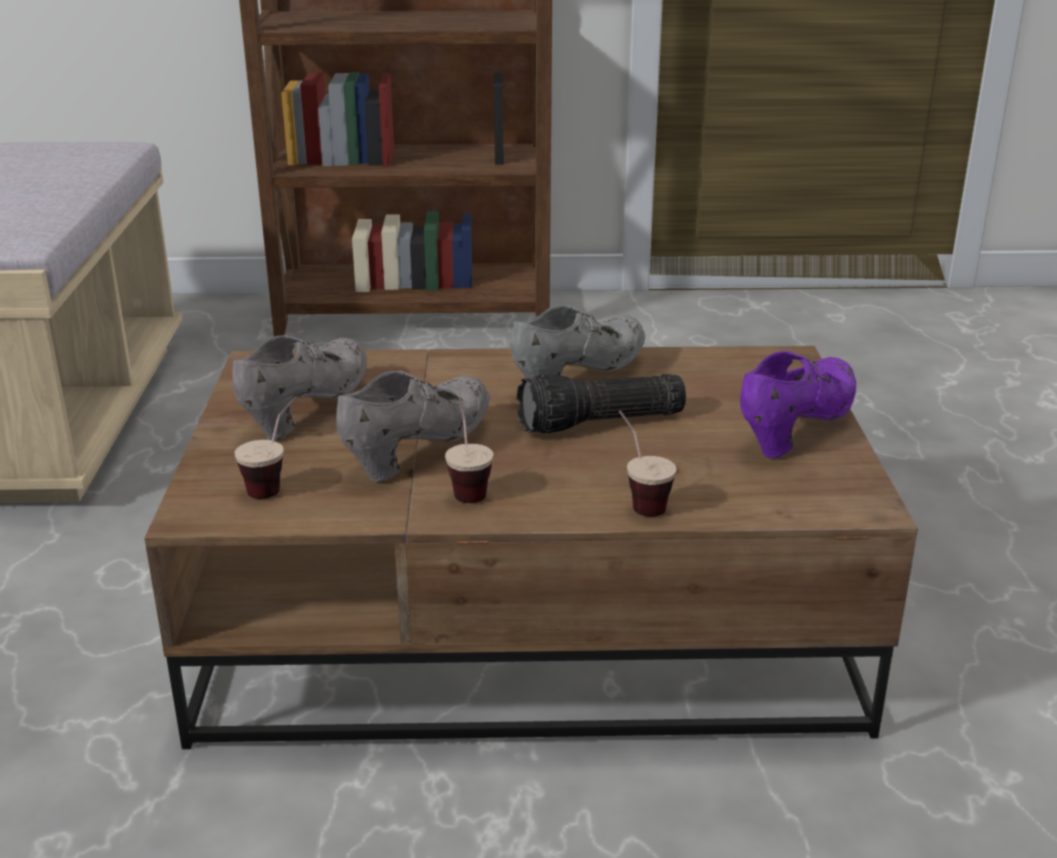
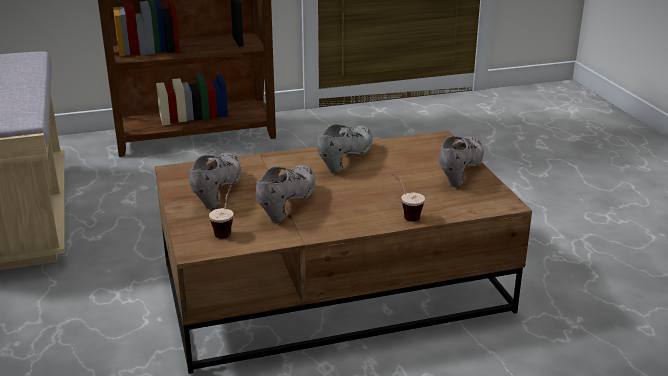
camera: 15 degrees left, 0 degrees up
cup [445,397,494,503] -> none
flashlight [517,374,686,434] -> none
purple shoe [740,351,856,458] -> grey shoe [439,136,484,187]

